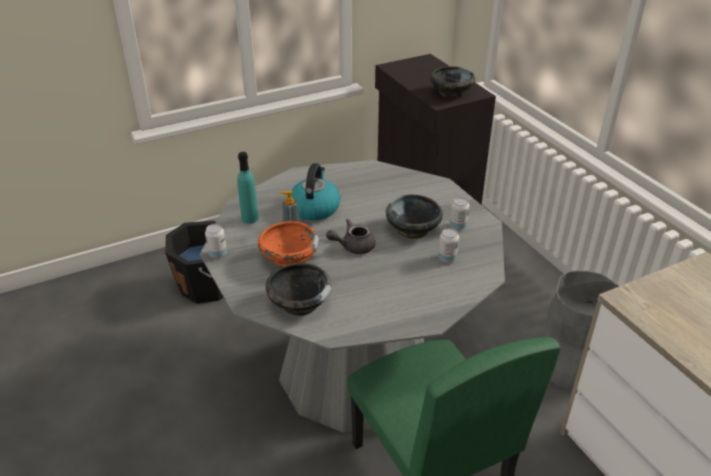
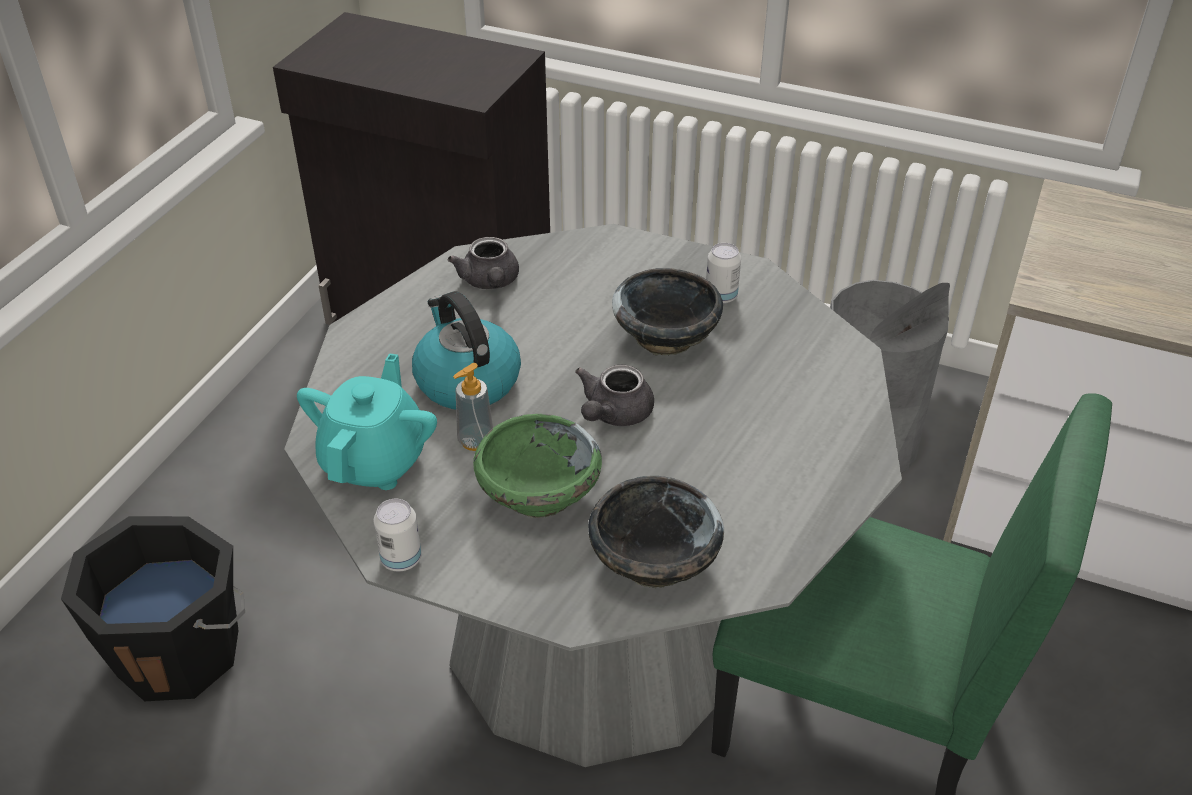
camera: 40 degrees left, 5 degrees up
turquoise bottle [237,152,258,224] -> turquoise teapot [297,353,437,490]
orange bowl [258,221,319,267] -> green bowl [473,414,602,518]
black bowl [430,66,476,98] -> none
can [438,228,459,263] -> none
none -> grey teapot [448,237,519,289]

